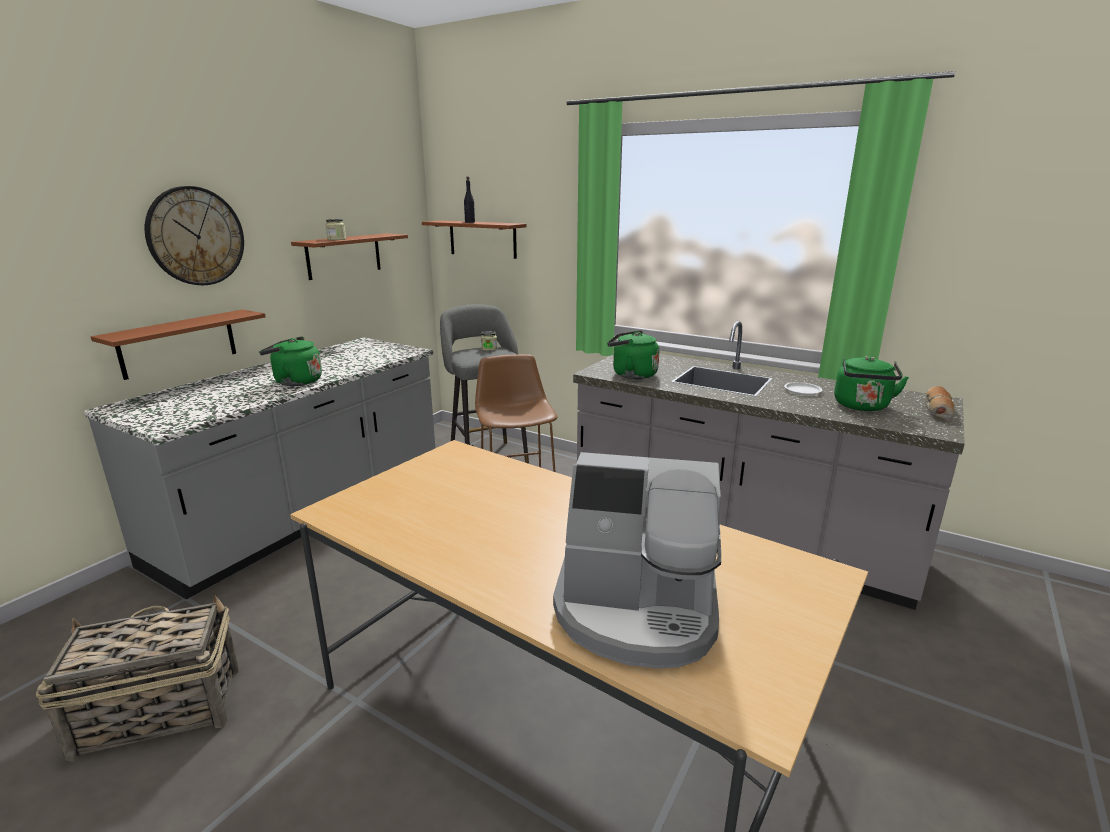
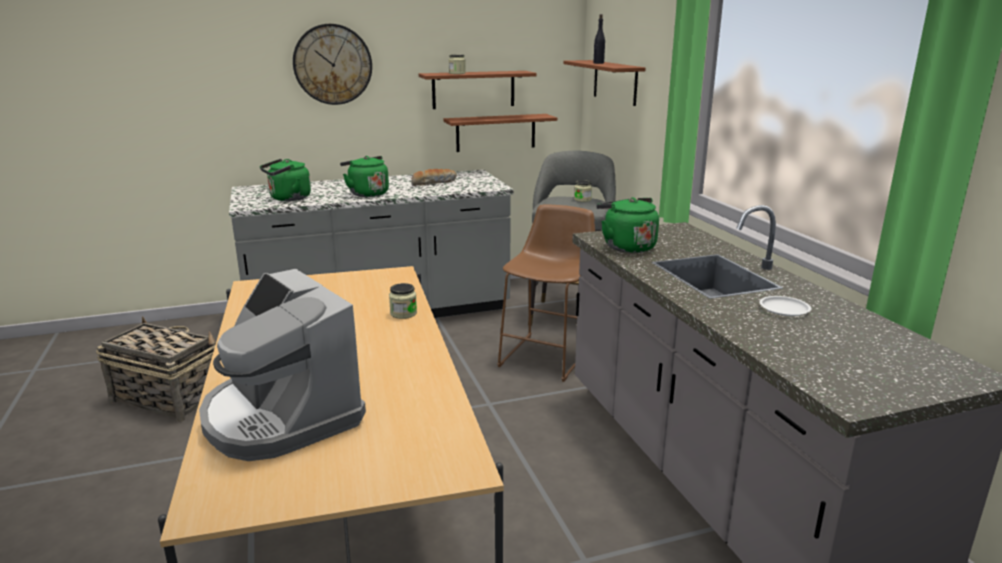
camera: 40 degrees right, 0 degrees up
brown shelf [91,310,266,380] -> brown shelf moved to [443,114,557,152]
green kettle [834,356,909,411] -> green kettle moved to [260,159,311,201]
bread [926,386,954,421] -> bread moved to [411,169,457,186]
none -> jar [389,283,417,319]

